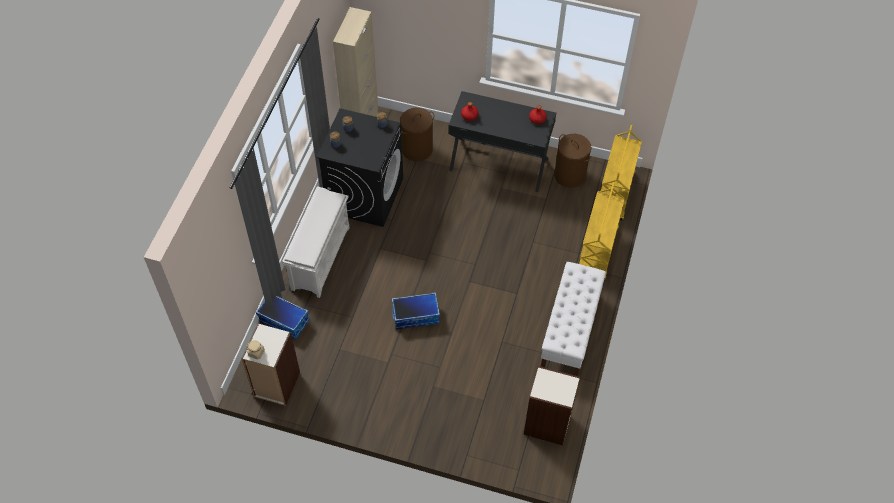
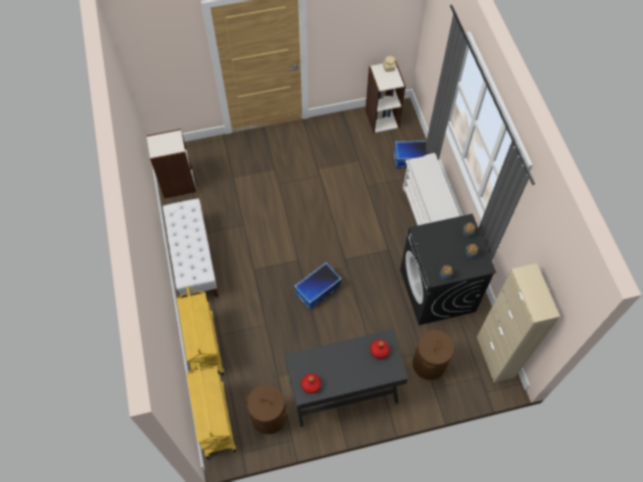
camera: 150 degrees right, 5 degrees up
storage box [392,292,440,329] -> storage box moved to [294,262,342,310]

